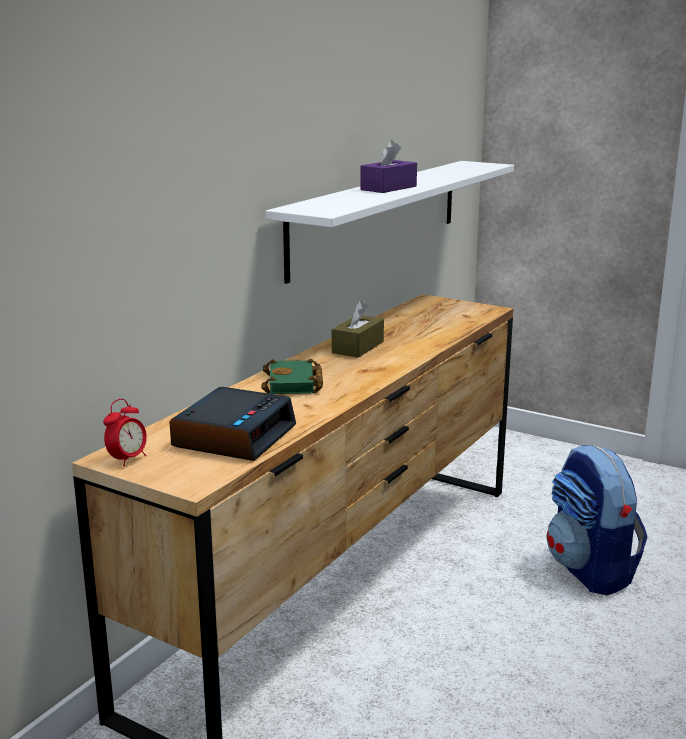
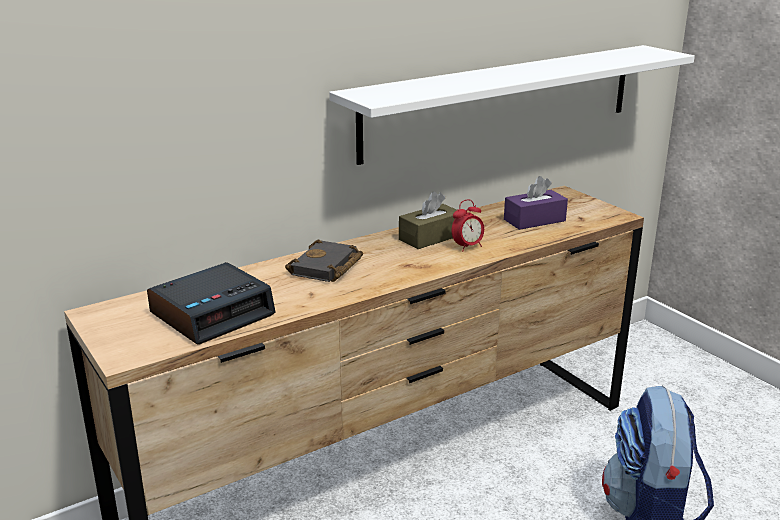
camera: 25 degrees right, 5 degrees up
alarm clock [103,399,147,467] -> alarm clock moved to [452,199,484,251]
green book [261,359,323,394] -> black book [285,239,363,282]
purple tissue box [360,140,417,193] -> purple tissue box moved to [504,176,568,230]

